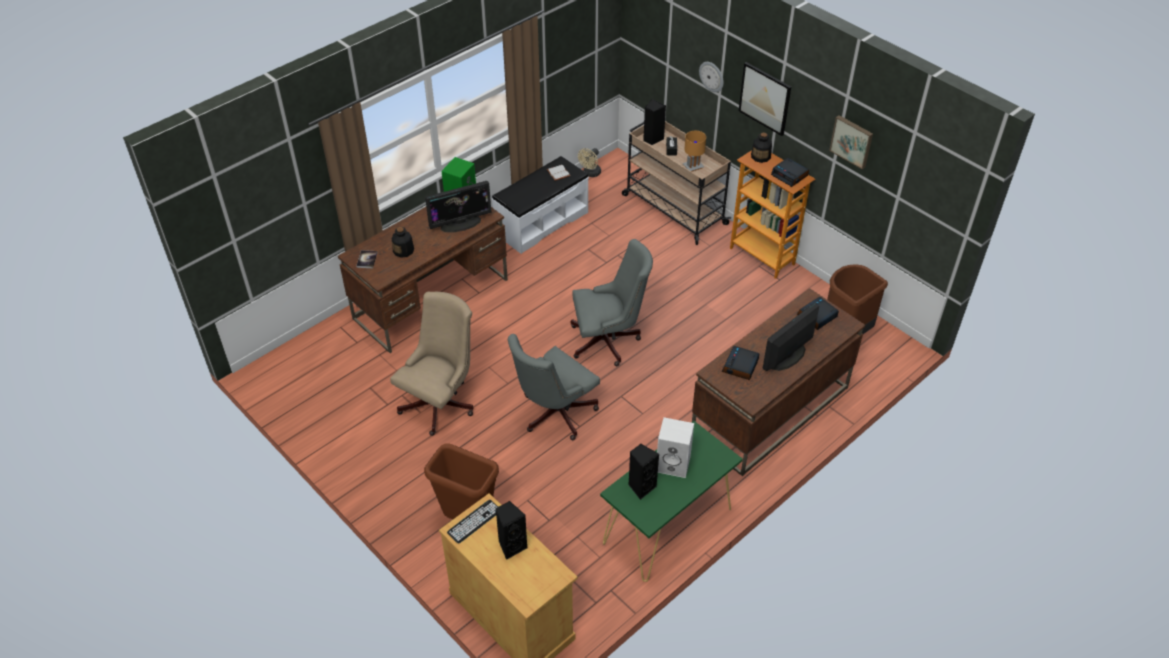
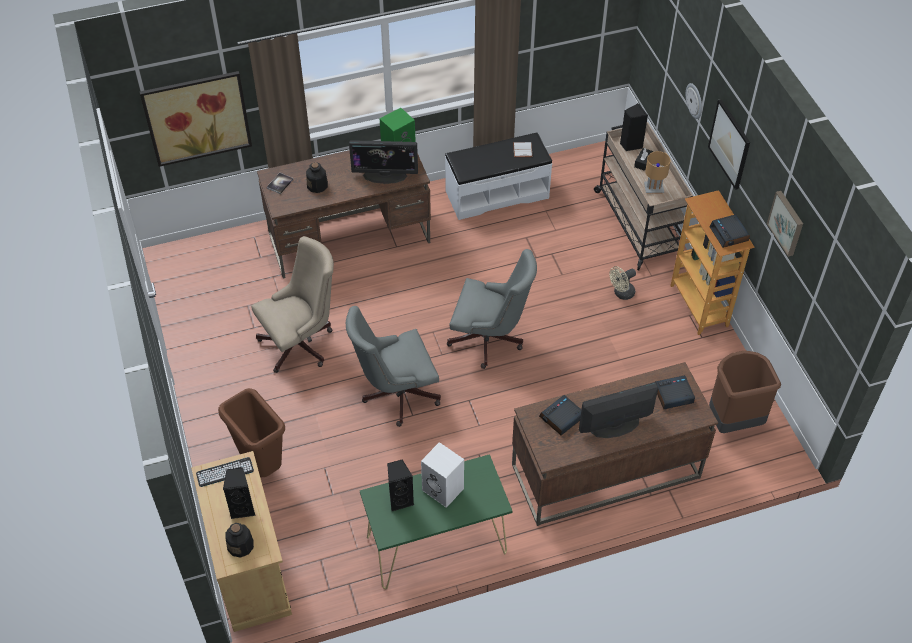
camera: 25 degrees right, 5 degrees up
beige fan [578,148,601,177] -> beige fan moved to [609,266,636,300]
bottle [751,133,772,163] -> bottle moved to [225,523,254,558]
none -> picture [140,71,252,167]

